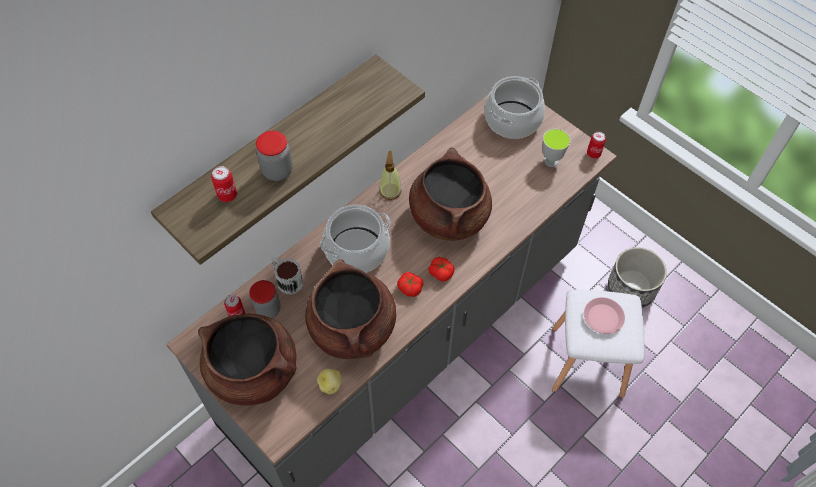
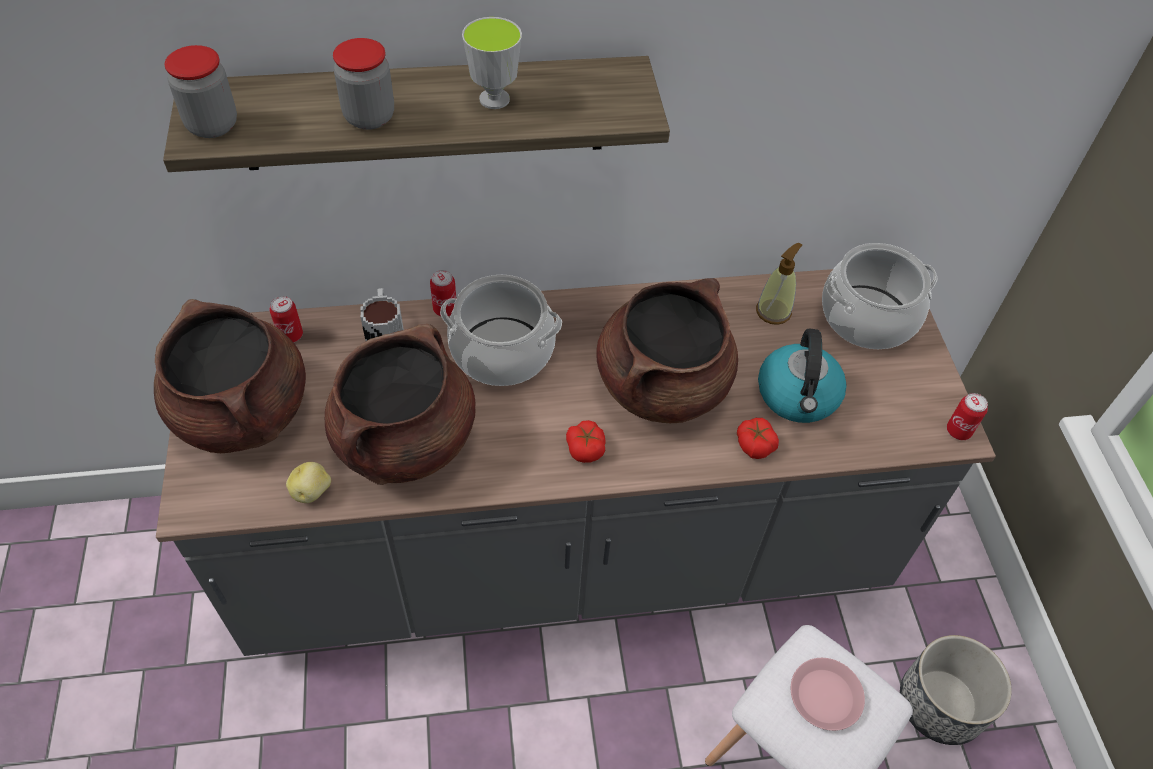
camera: 35 degrees right, 5 degrees down
can [211,166,237,202] -> can moved to [430,270,456,316]
jar [249,280,281,318] -> jar moved to [165,45,237,138]
soap dispenser [379,151,402,200] -> soap dispenser moved to [756,243,802,325]
tomato [397,272,424,297] -> tomato moved to [737,418,779,459]
cup [543,129,570,167] -> cup moved to [462,17,522,109]
none -> kettle [758,329,846,423]

